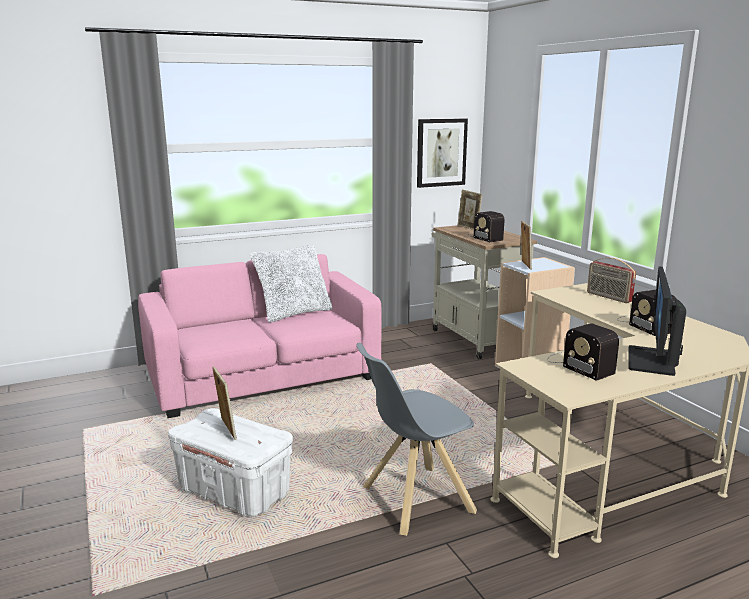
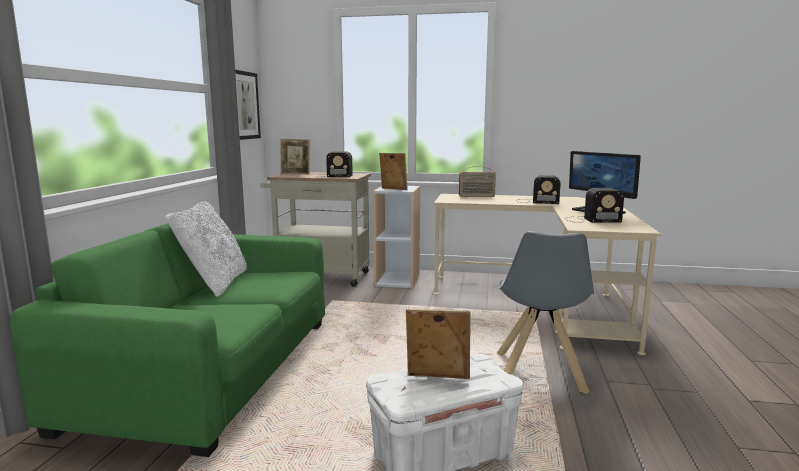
camera: 55 degrees left, 5 degrees down
pink sofa [138,254,382,418] -> green sofa [9,223,325,457]

